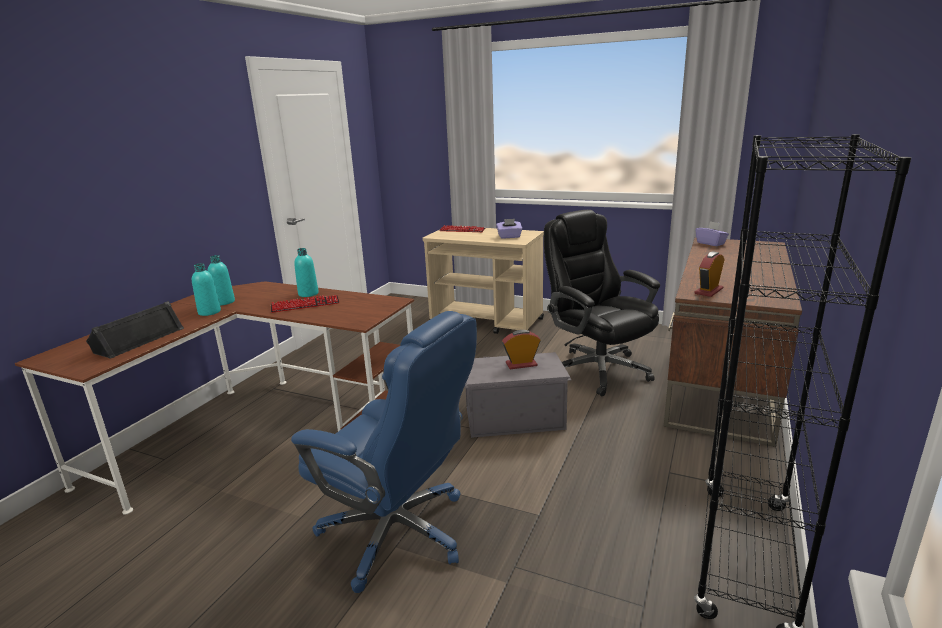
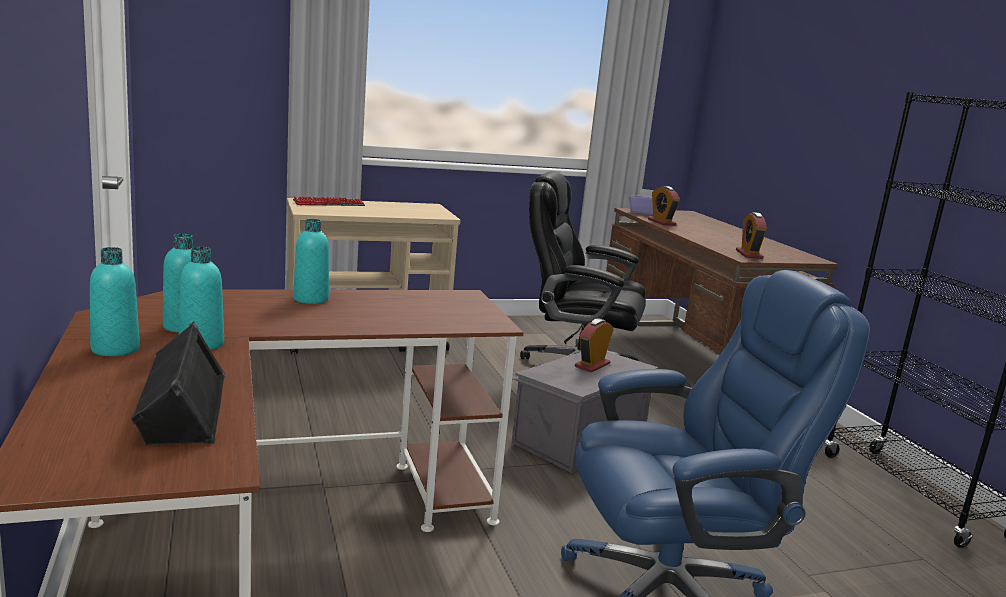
camera: 45 degrees left, 5 degrees down
keyboard [271,295,340,313] -> none
purple tissue box [496,219,522,239] -> none
none -> turquoise bottle [90,247,140,356]
none -> alarm clock [648,186,680,225]

